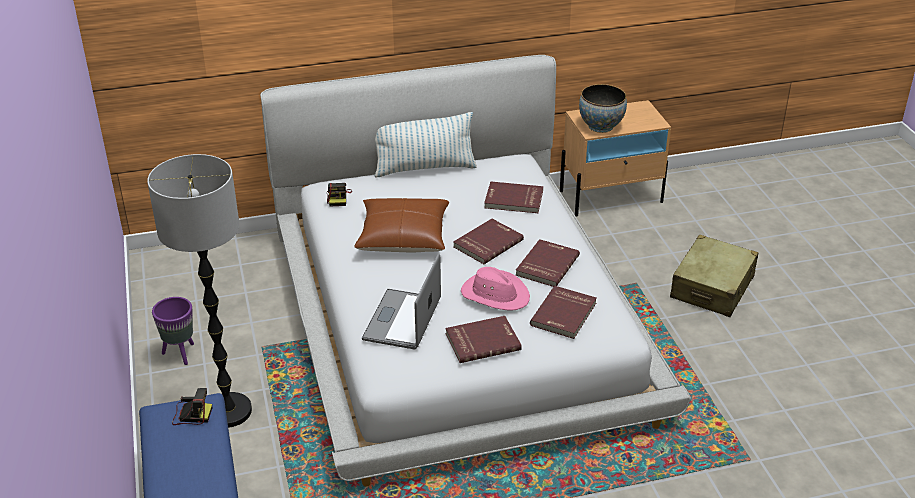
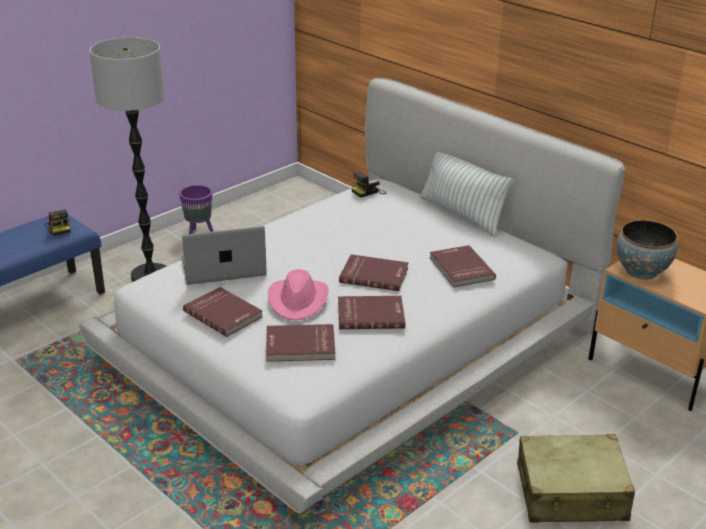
camera: 60 degrees right, 5 degrees down
brown pillow [354,198,449,252] -> none

